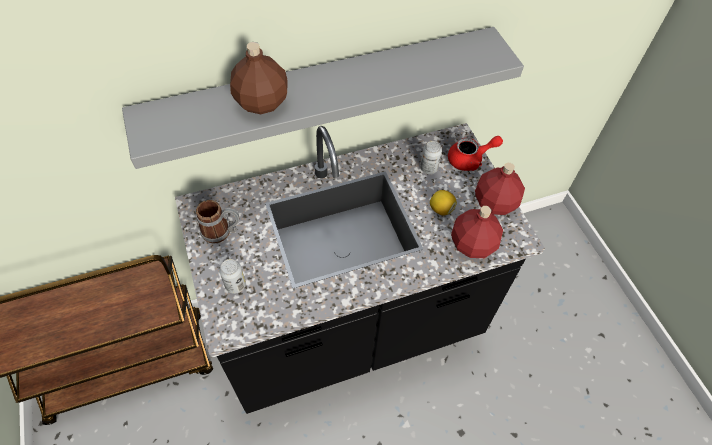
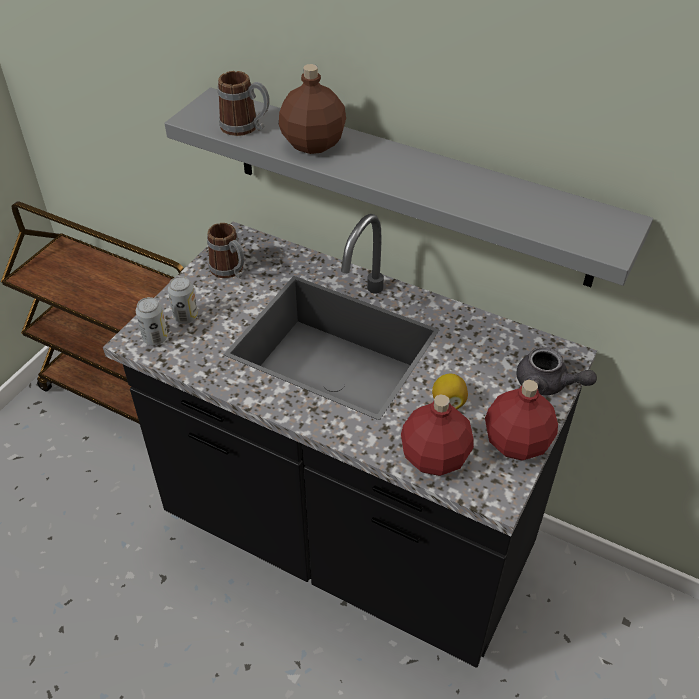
camera: 50 degrees right, 10 degrees down
can [420,141,442,174] -> can moved to [136,297,168,345]
red teapot [448,136,503,171] -> grey teapot [516,347,597,395]
none -> mug [218,71,270,136]

